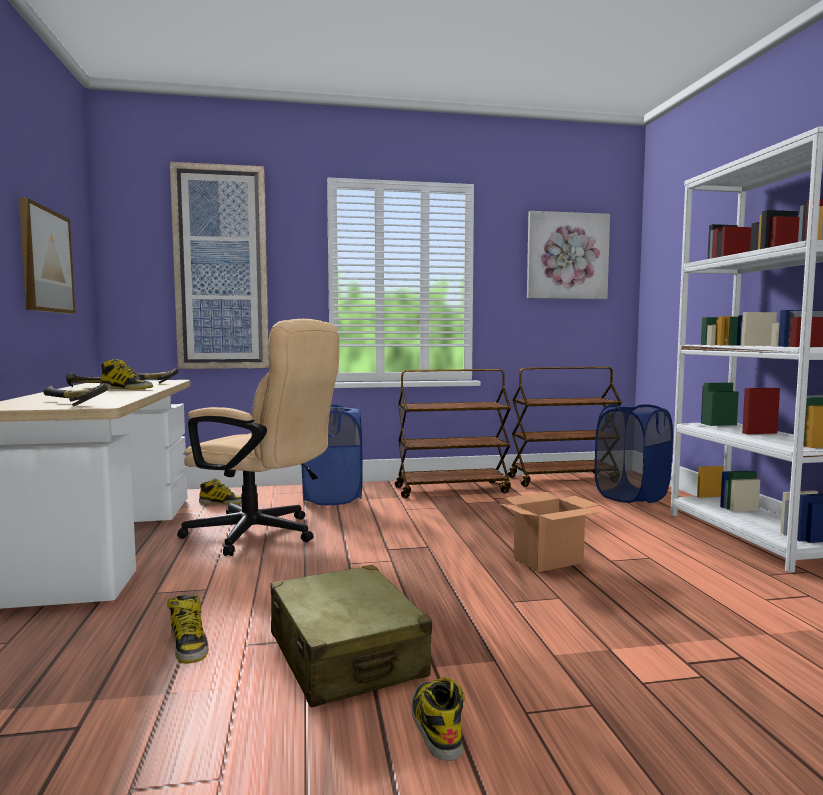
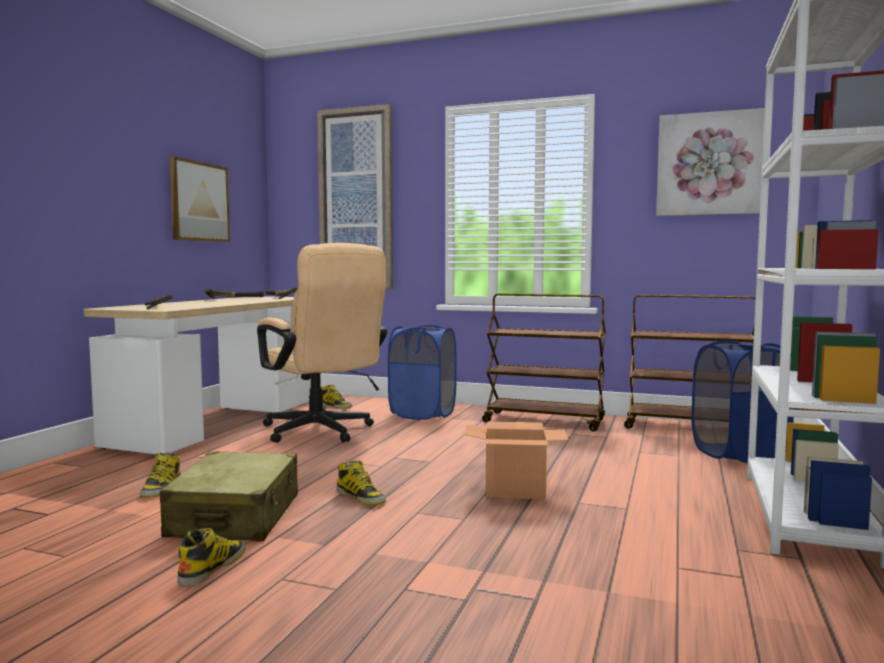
camera: 30 degrees right, 0 degrees up
boot [100,359,153,390] -> boot moved to [336,460,386,505]

